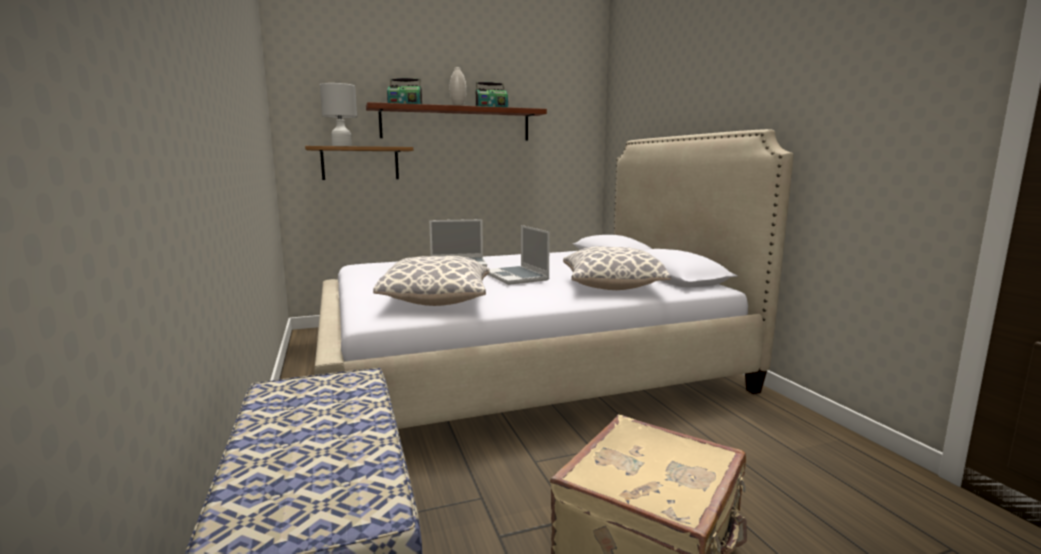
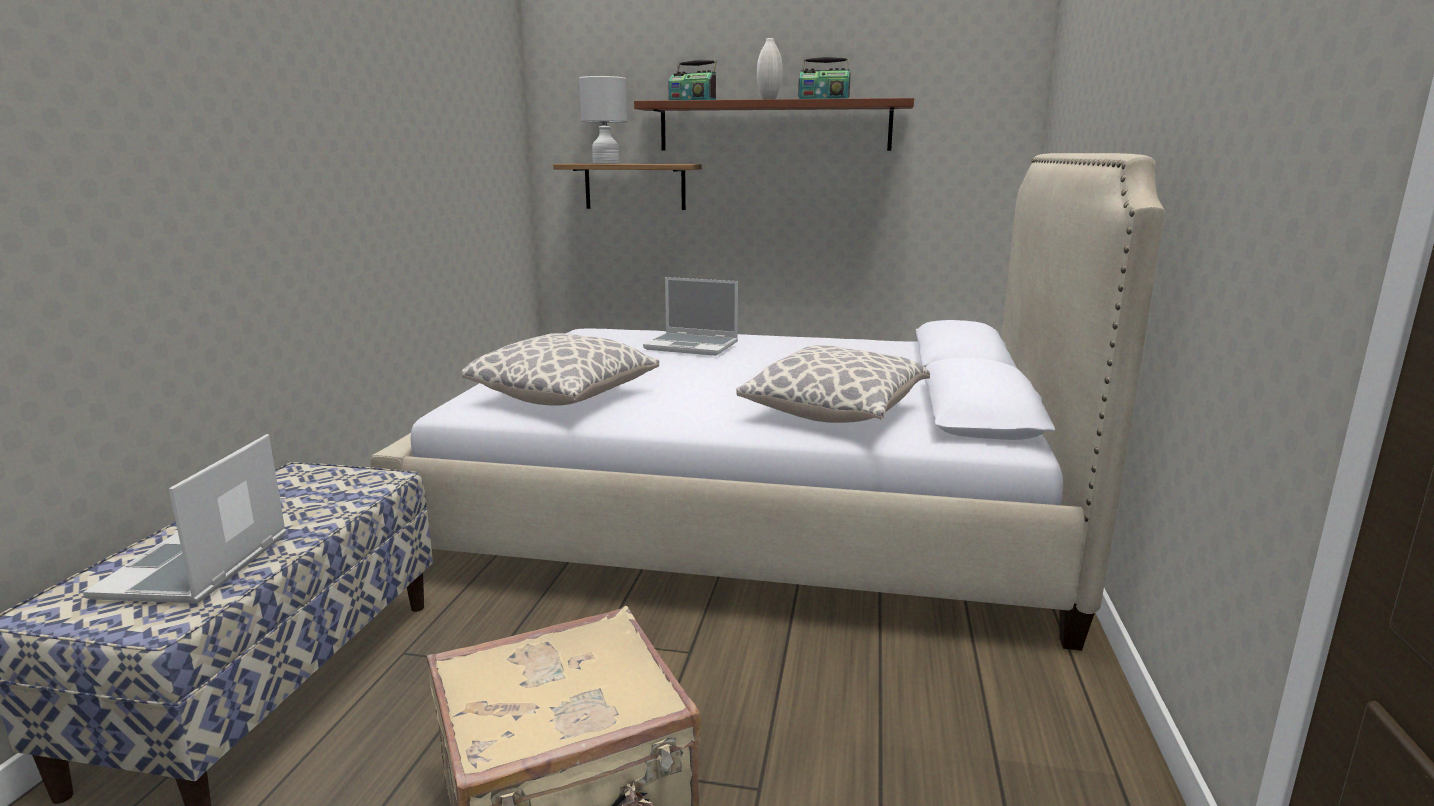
camera: 30 degrees right, 5 degrees up
laptop [488,225,550,285] -> laptop moved to [83,434,287,604]

